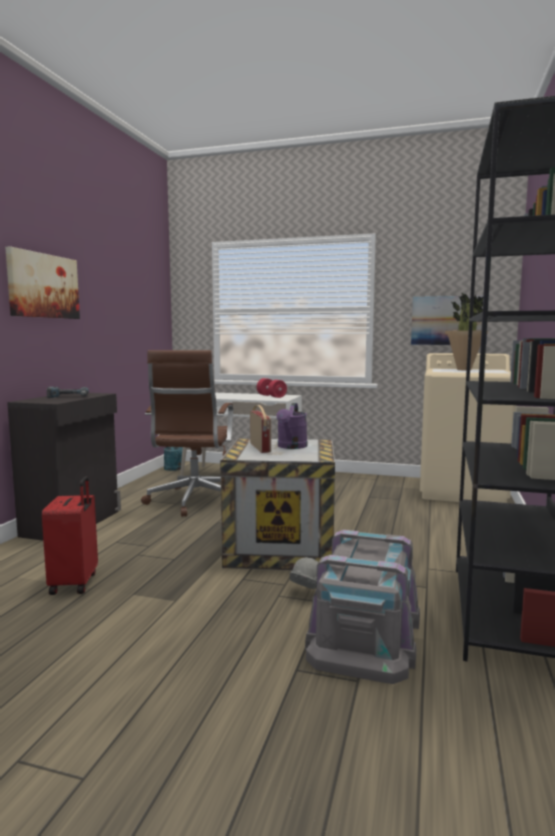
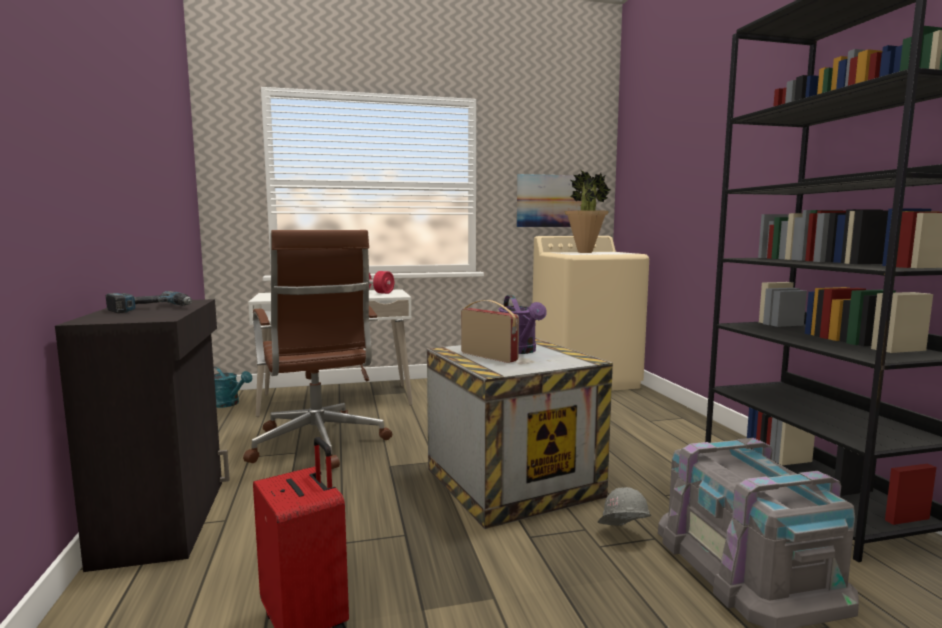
camera: 30 degrees left, 0 degrees up
picture [5,246,80,319] -> none

